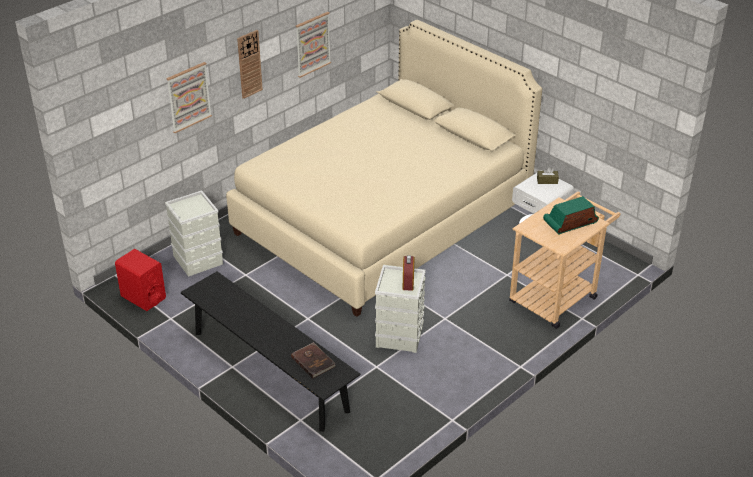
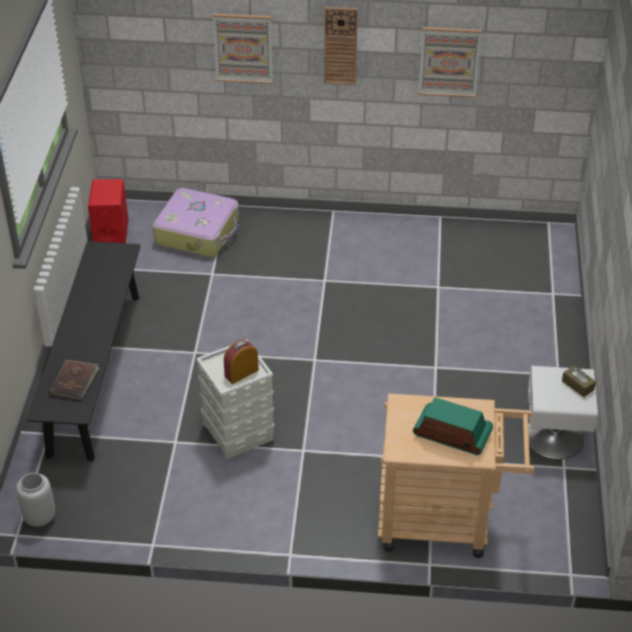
camera: 50 degrees right, 5 degrees up
grey storage box [165,190,223,277] -> suitcase [152,188,239,257]
beige bed [226,20,542,317] -> none
none -> grey vase [16,473,55,527]

